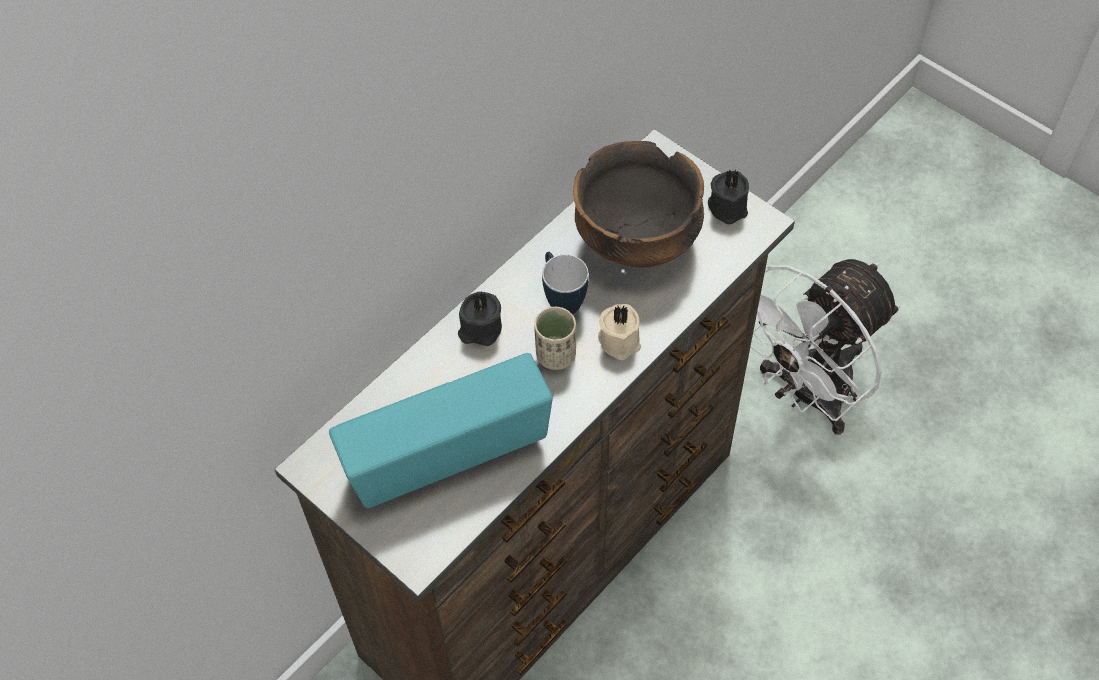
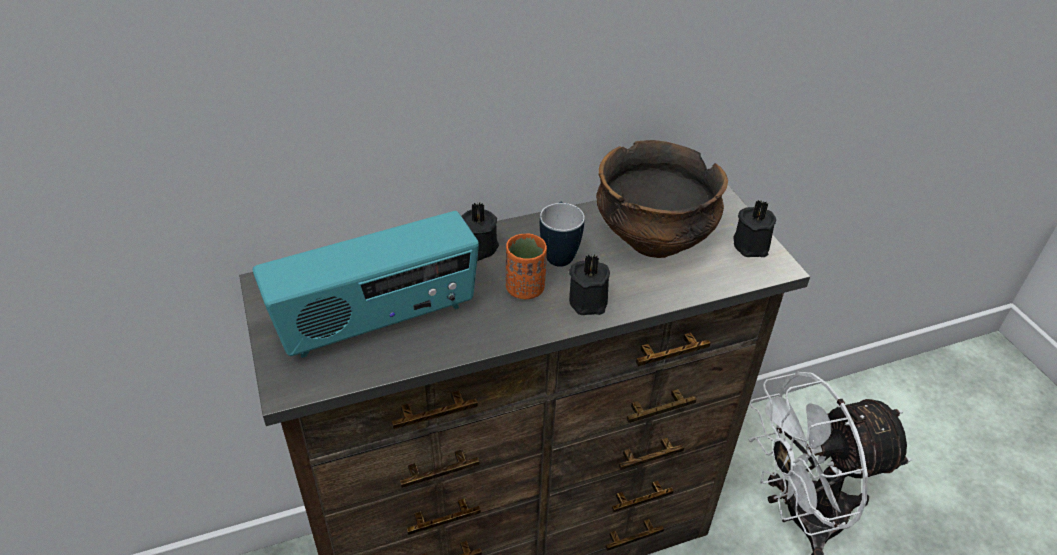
camera: 25 degrees right, 15 degrees down
radio [329,353,553,508] -> radio turned 150 degrees clockwise [253,211,479,358]
beige cup [534,307,576,370] -> orange cup [506,233,547,299]
beige candle [598,304,641,360] -> black candle [569,254,610,315]

